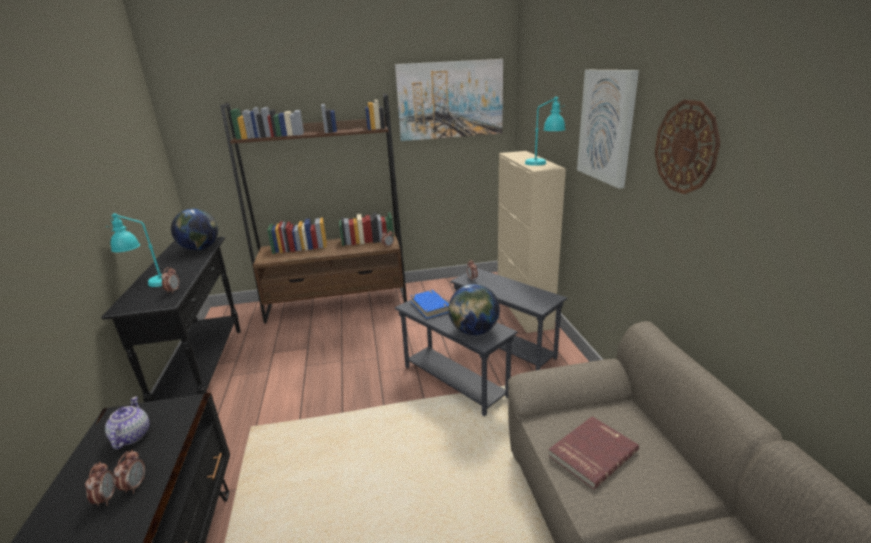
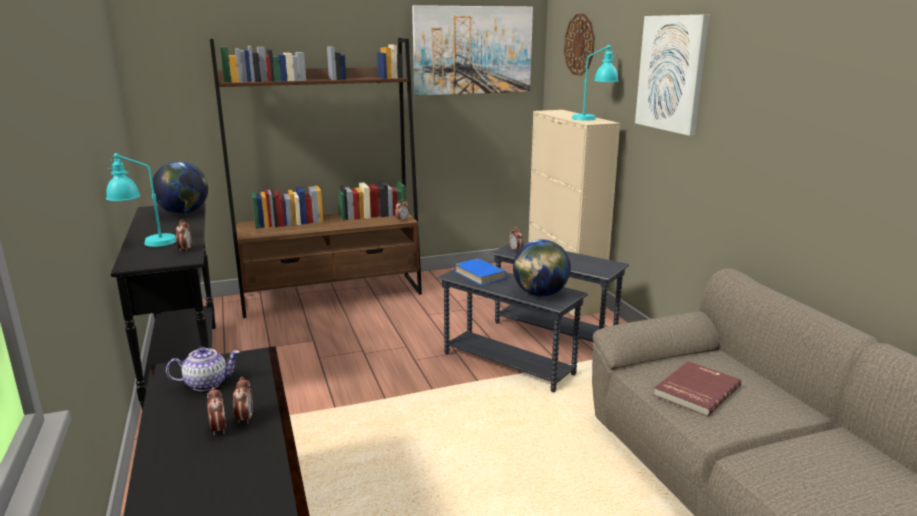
camera: 10 degrees left, 5 degrees down
teapot [105,396,150,449] -> teapot turned 90 degrees clockwise [166,347,240,391]
wall clock [655,100,720,194] -> wall clock moved to [564,14,595,76]

